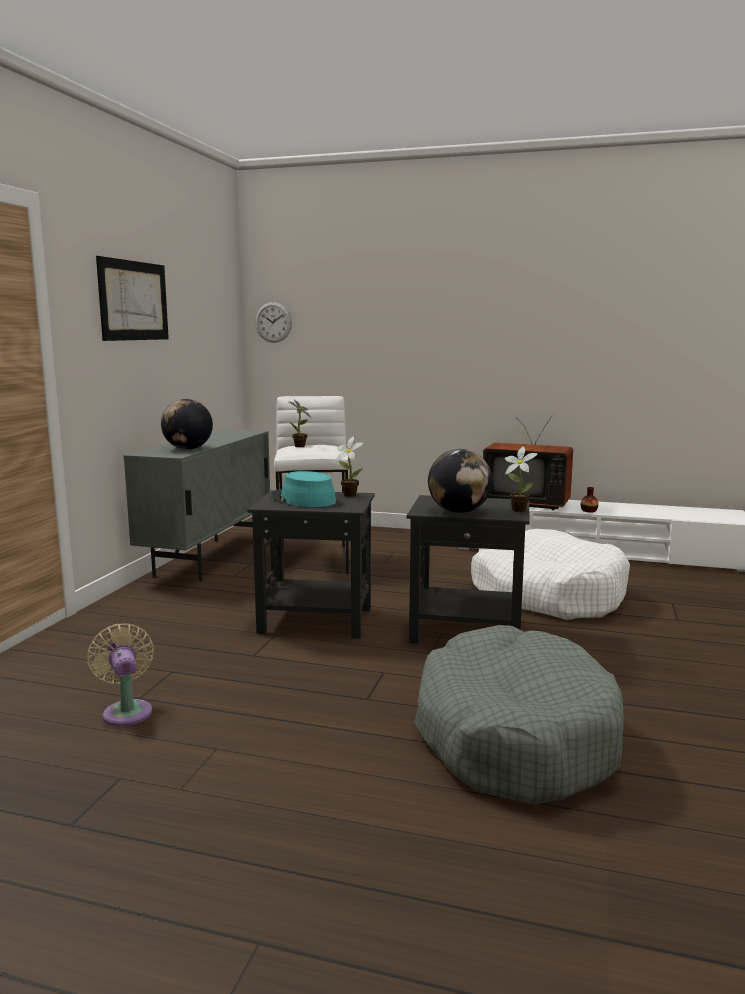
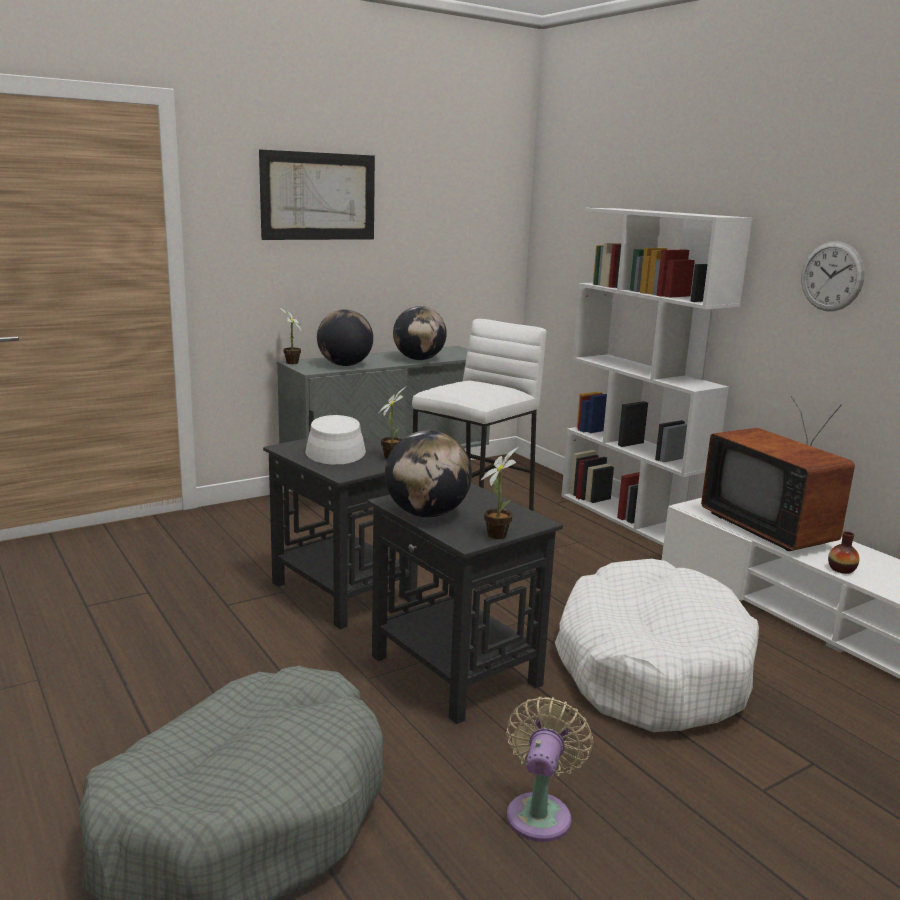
camera: 40 degrees right, 5 degrees up
beige fan [87,624,154,726] -> beige fan moved to [506,697,593,842]
wall clock [255,302,292,343] -> wall clock moved to [801,241,865,311]
turquoise hat [271,471,336,507] -> white hat [305,415,366,465]
potted plant [289,400,311,447] -> potted plant moved to [280,308,302,364]
none -> globe [393,306,447,360]
none -> white bookcase [561,208,752,546]

